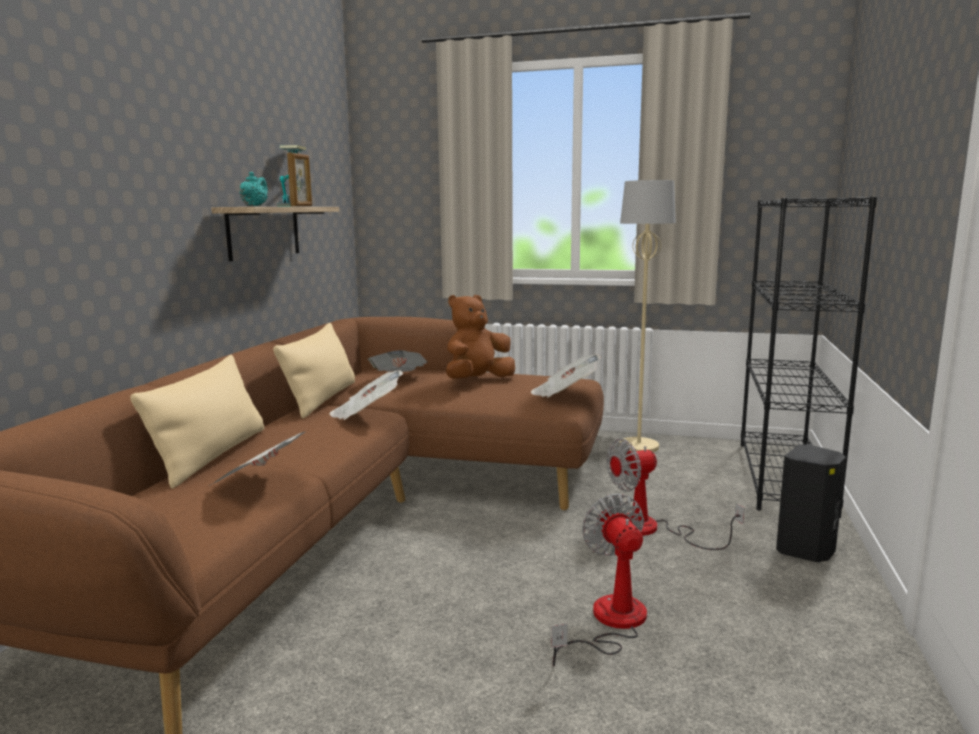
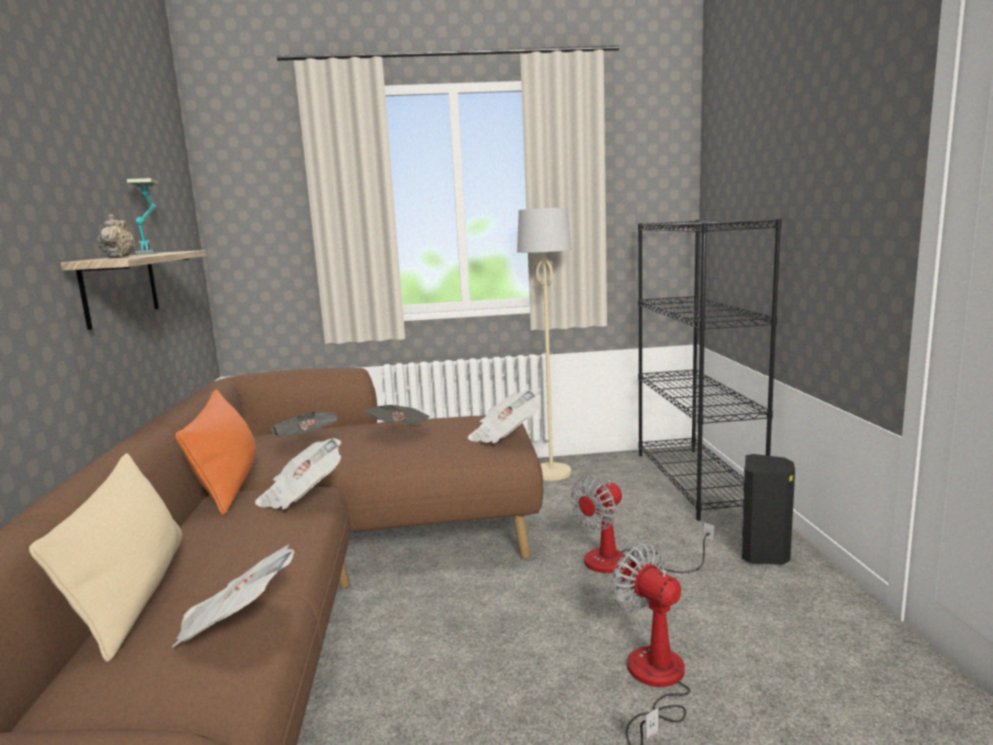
camera: 20 degrees left, 0 degrees up
turquoise teapot [240,172,268,206] -> beige teapot [97,214,136,258]
beige pillow [273,323,355,418] -> orange pillow [175,389,256,515]
picture frame [287,152,312,206] -> none
brown plush toy [446,295,515,379] -> newspaper [362,405,430,424]

